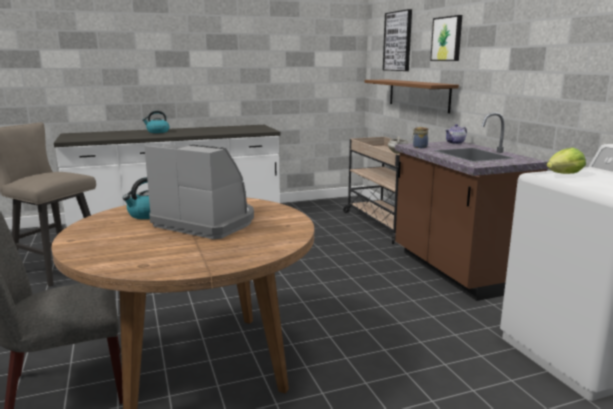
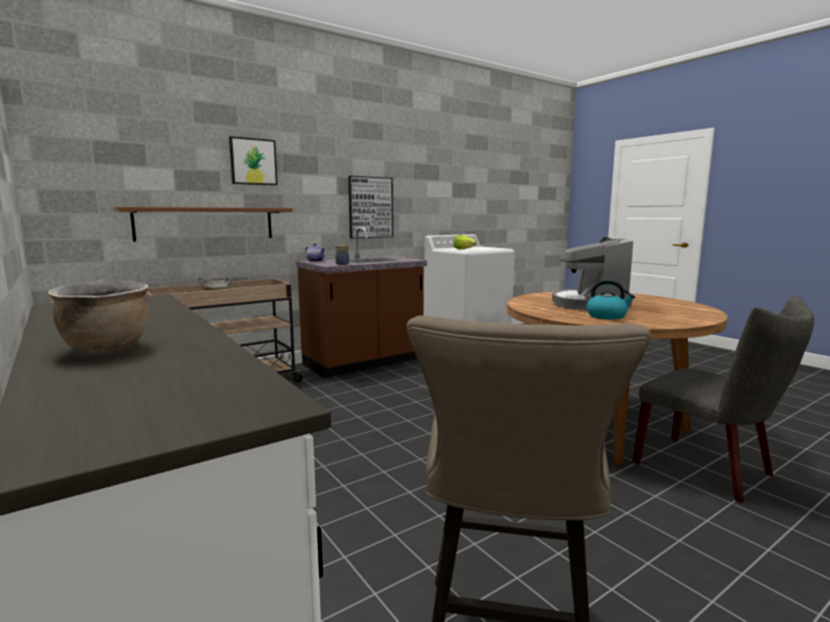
camera: 105 degrees left, 5 degrees down
kettle [142,111,169,133] -> brown cooking pot [48,281,148,353]
picture [383,9,412,71] -> picture moved to [348,176,393,238]

